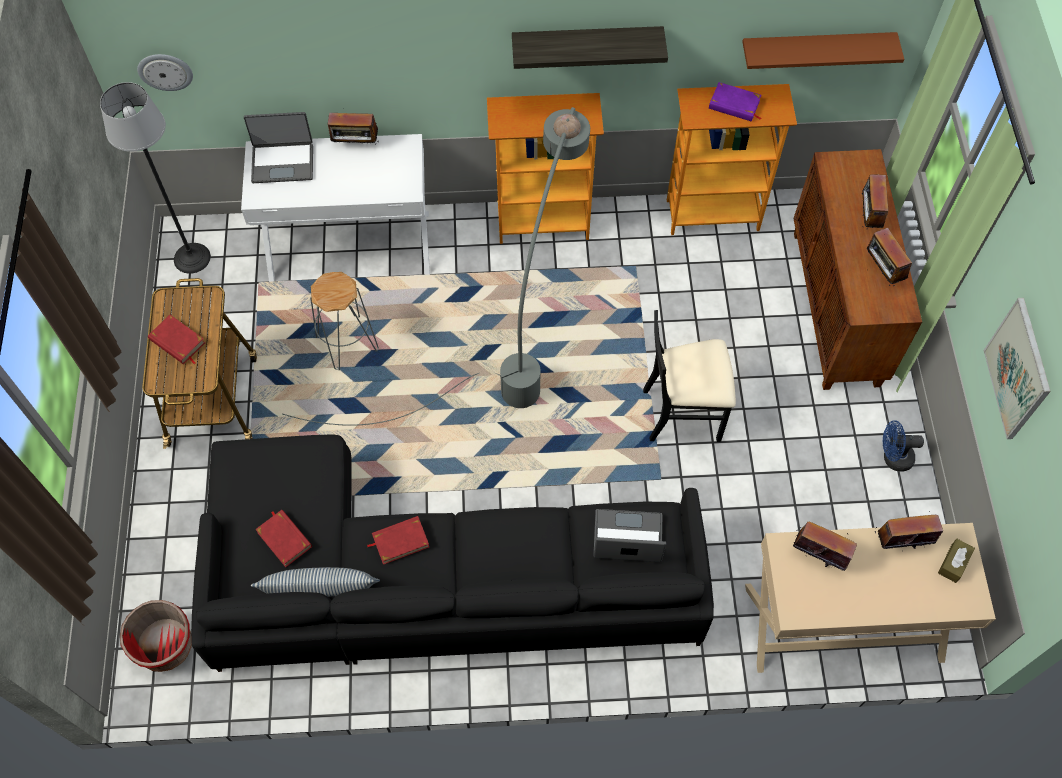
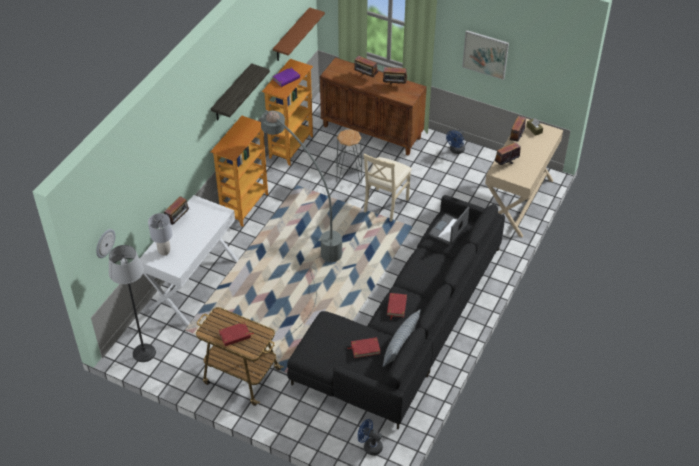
camera: 60 degrees left, 15 degrees down
red planter [120,600,192,672] -> blue fan [358,419,383,456]
laptop [244,112,313,183] -> grey table lamp [148,213,172,256]
grey stool [310,272,379,370] -> grey stool moved to [335,129,363,184]
black chair [643,310,736,442] -> beige chair [363,154,412,222]

